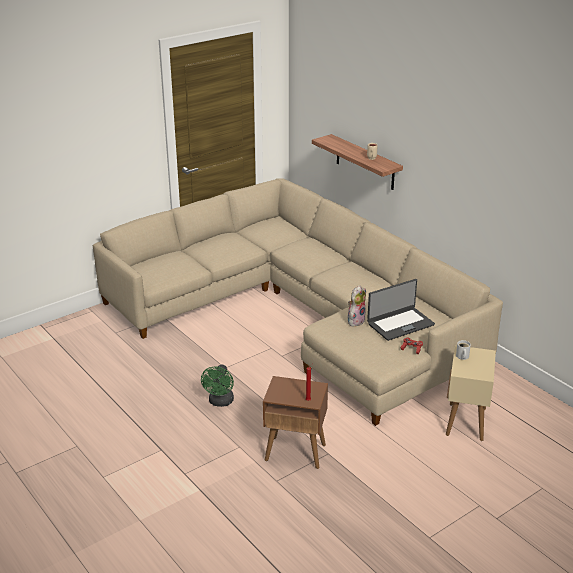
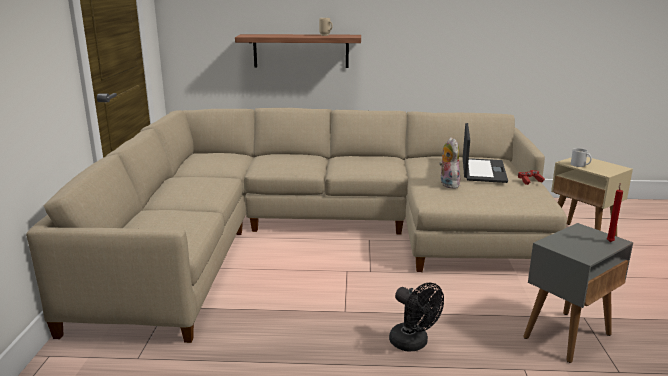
camera: 50 degrees left, 10 degrees down
green fan [201,365,234,407] -> black fan [389,282,444,351]
brown side table [263,376,328,469] -> grey side table [523,223,633,363]

